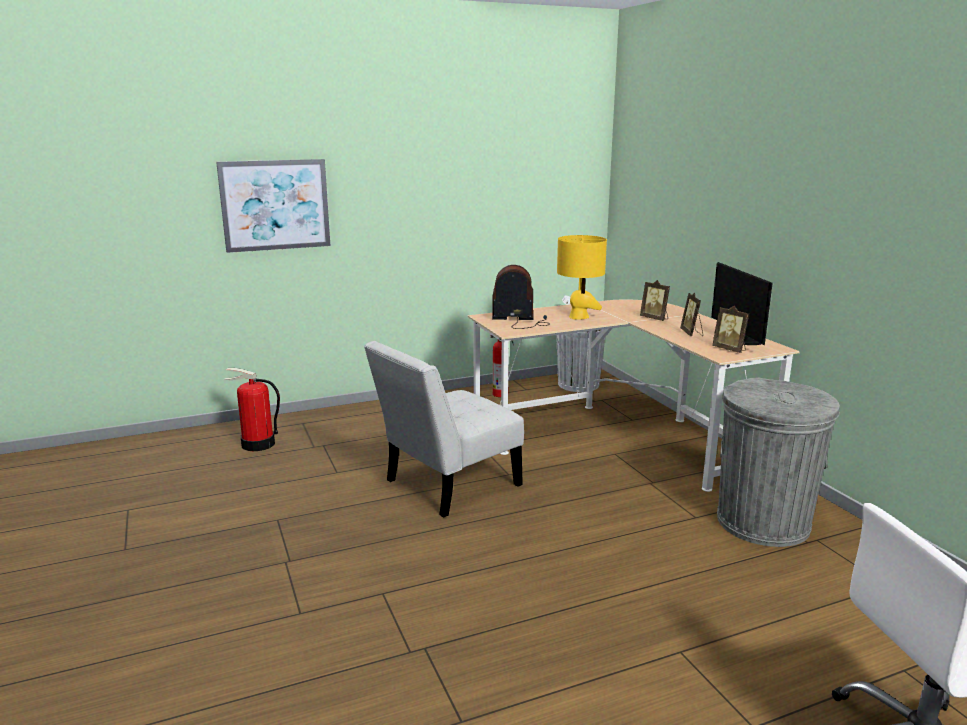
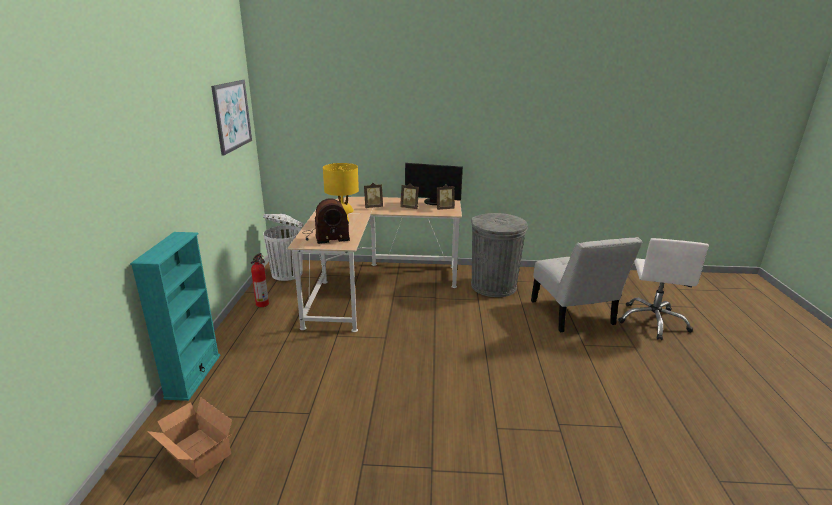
camera: 65 degrees left, 5 degrees up
picture [216,159,330,253] -> picture moved to [211,80,252,155]
fire extinguisher [224,368,280,451] -> cardboard box [147,397,232,478]
white chair [364,341,524,518] -> white chair moved to [531,237,642,332]
radio [492,265,550,329] -> radio turned 135 degrees counterclockwise [303,198,350,244]
none -> turquoise bookcase [130,232,220,401]

